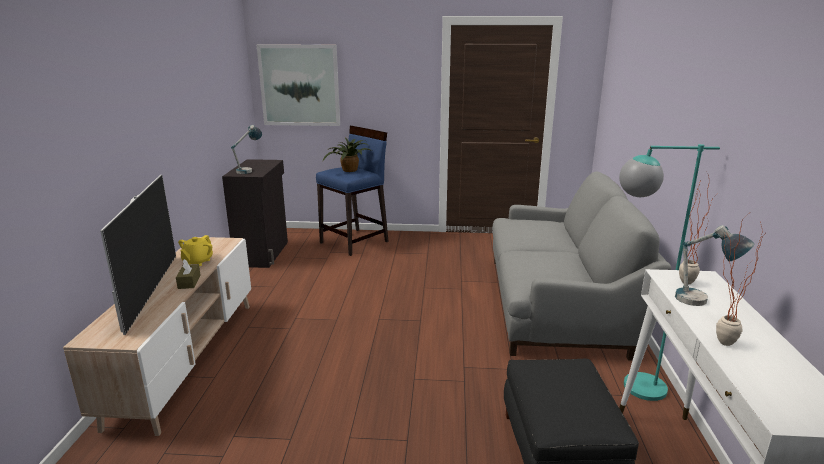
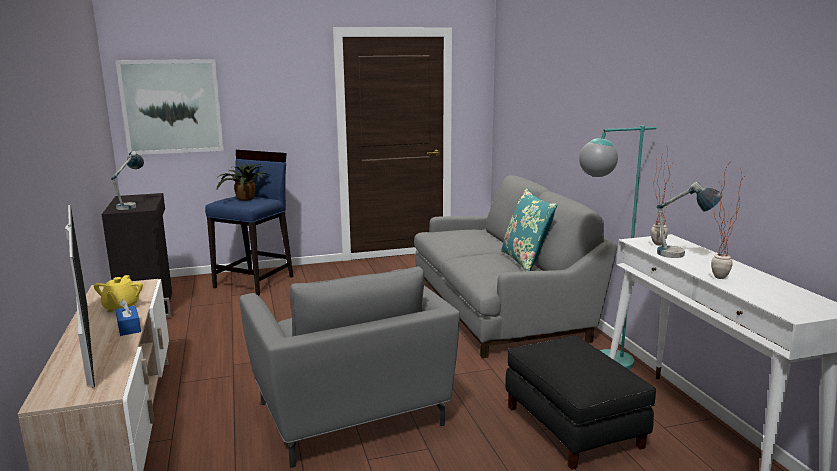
camera: 20 degrees left, 5 degrees down
brown tissue box [176,259,201,289] -> blue tissue box [115,299,141,336]
none -> grey armchair [240,266,460,468]
none -> turquoise pillow [501,188,557,271]

